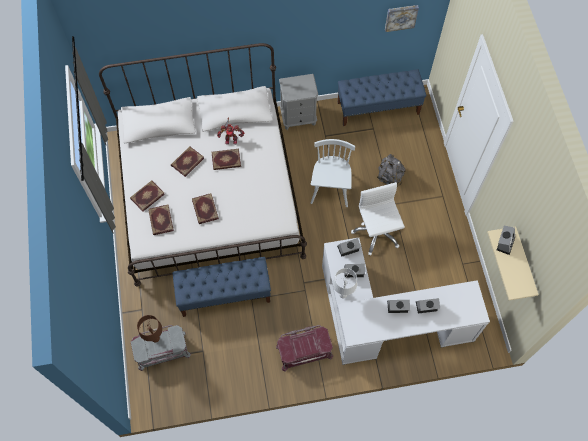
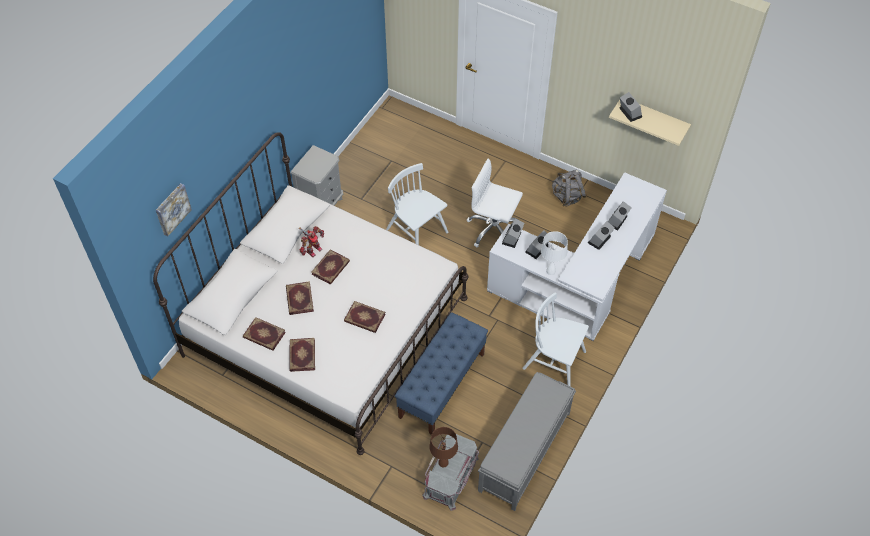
camera: 50 degrees left, 10 degrees down
book [148,204,174,235] -> book moved to [243,317,286,351]
red storage box [276,325,333,372] -> white chair [523,292,589,386]
blue bench [338,69,426,126] -> none
grey backpack [377,154,406,187] -> grey backpack moved to [552,169,586,206]
picture [385,5,419,32] -> picture moved to [156,183,192,236]
none -> grey bench [478,372,576,511]

